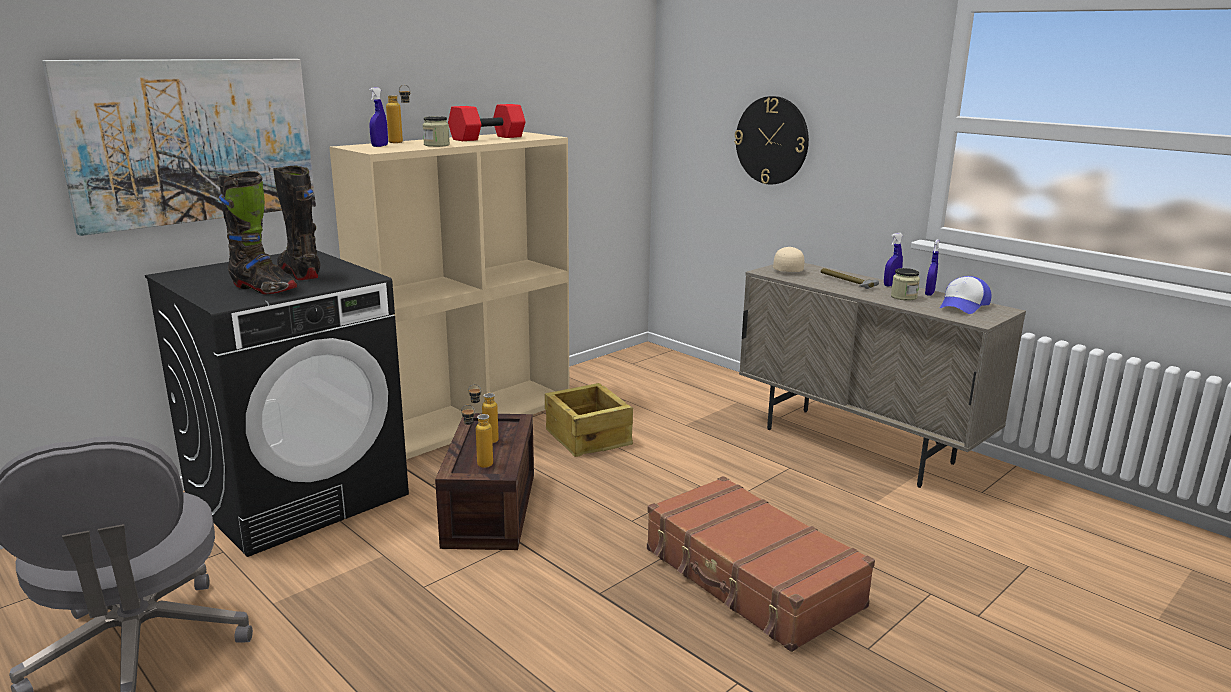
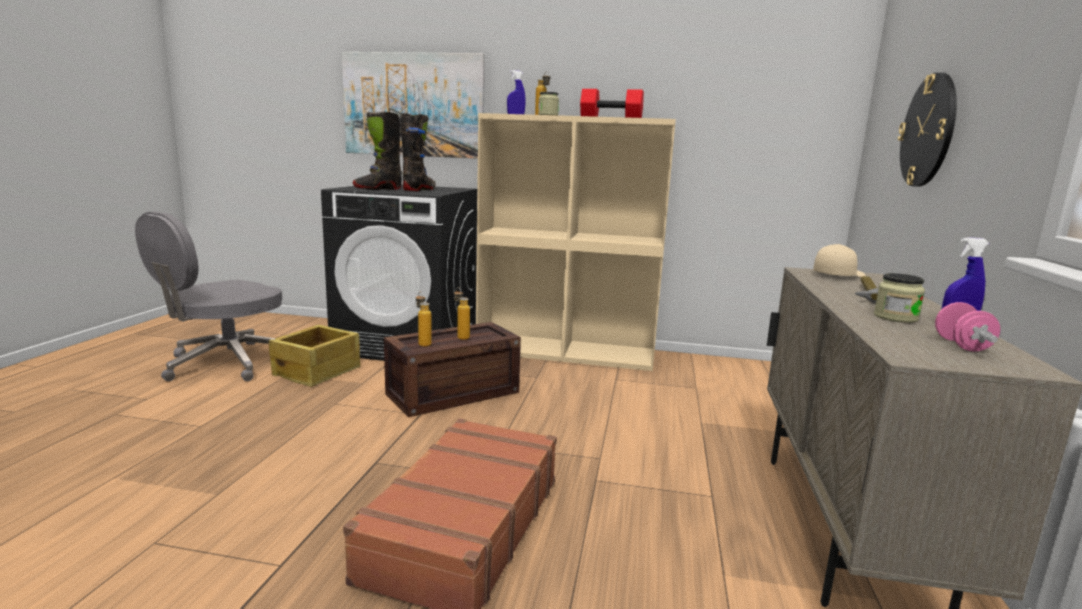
camera: 55 degrees right, 5 degrees down
black boot [219,171,297,294] -> black boot turned 45 degrees clockwise [352,112,402,190]
crate [545,383,633,457] -> crate moved to [269,325,360,387]
blue spray bottle [884,233,903,286] -> none
cap [940,276,991,314] -> pink dumbbell [935,302,1000,351]

